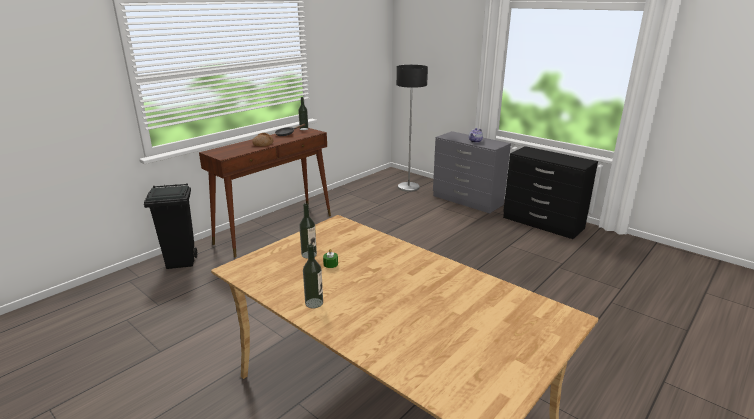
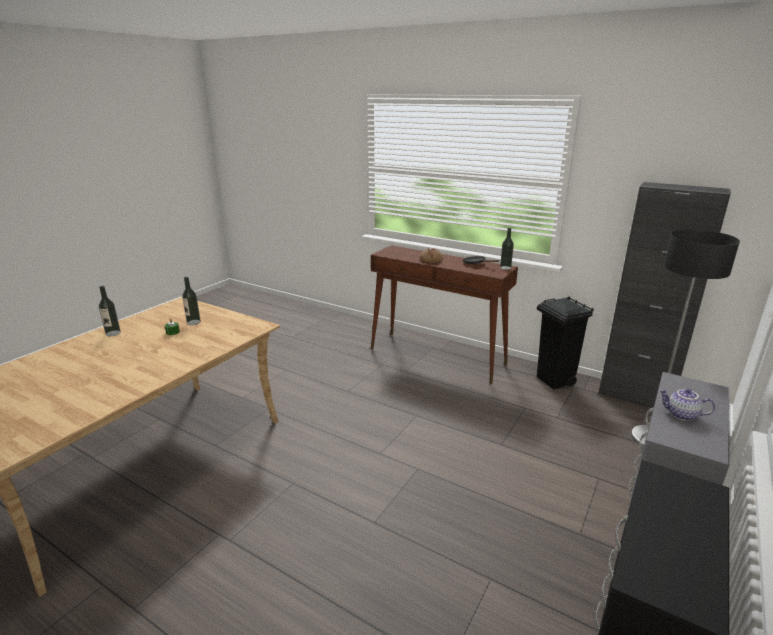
camera: 80 degrees right, 0 degrees up
black trash can [144,183,198,269] -> black trash can moved to [537,296,594,389]
none -> black cabinet [598,182,730,408]

